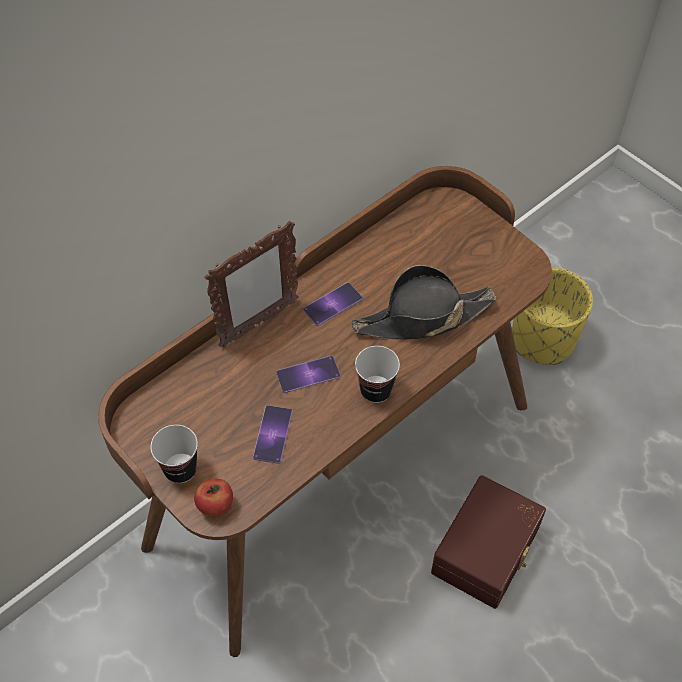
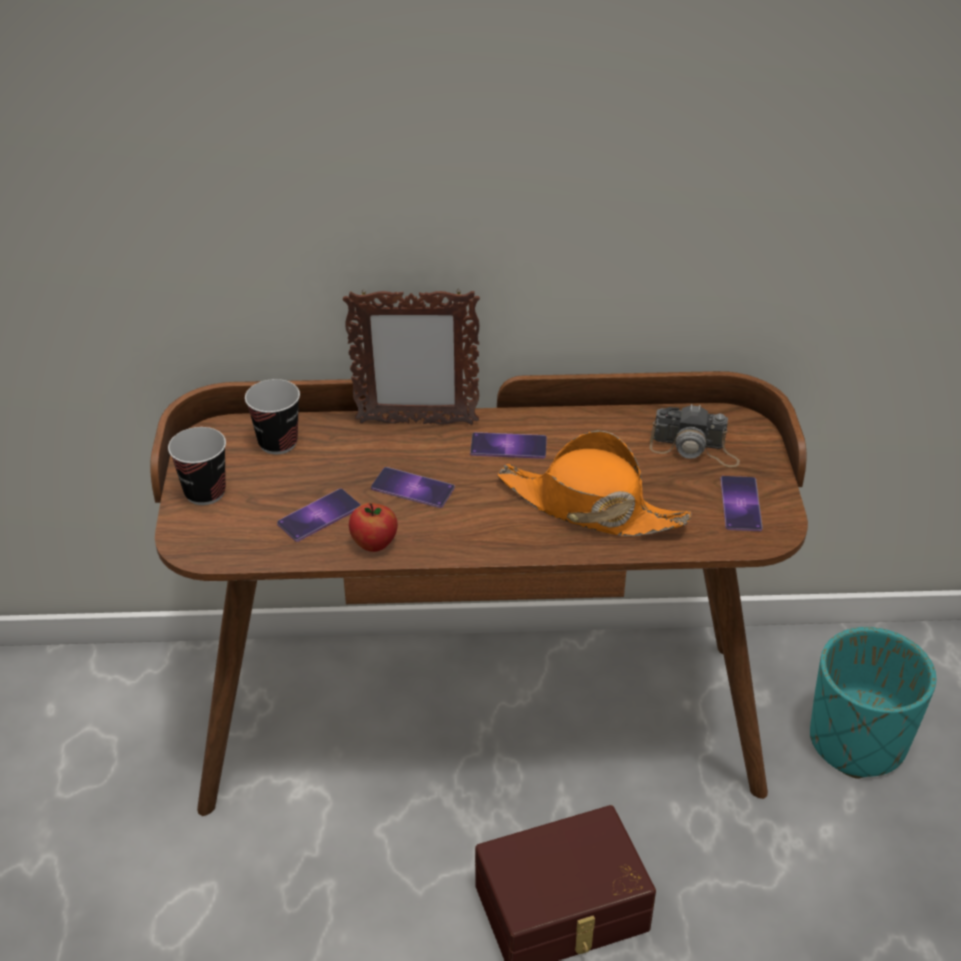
camera: 40 degrees right, 15 degrees down
apple [194,479,233,517] -> apple moved to [349,503,398,552]
black hat [351,265,496,340] -> orange hat [497,431,692,536]
cup [355,346,400,403] -> cup moved to [245,379,300,454]
yellow planter [512,267,593,365] -> turquoise planter [810,627,936,779]
none -> camera [650,404,740,467]
none -> phone [720,476,763,531]

